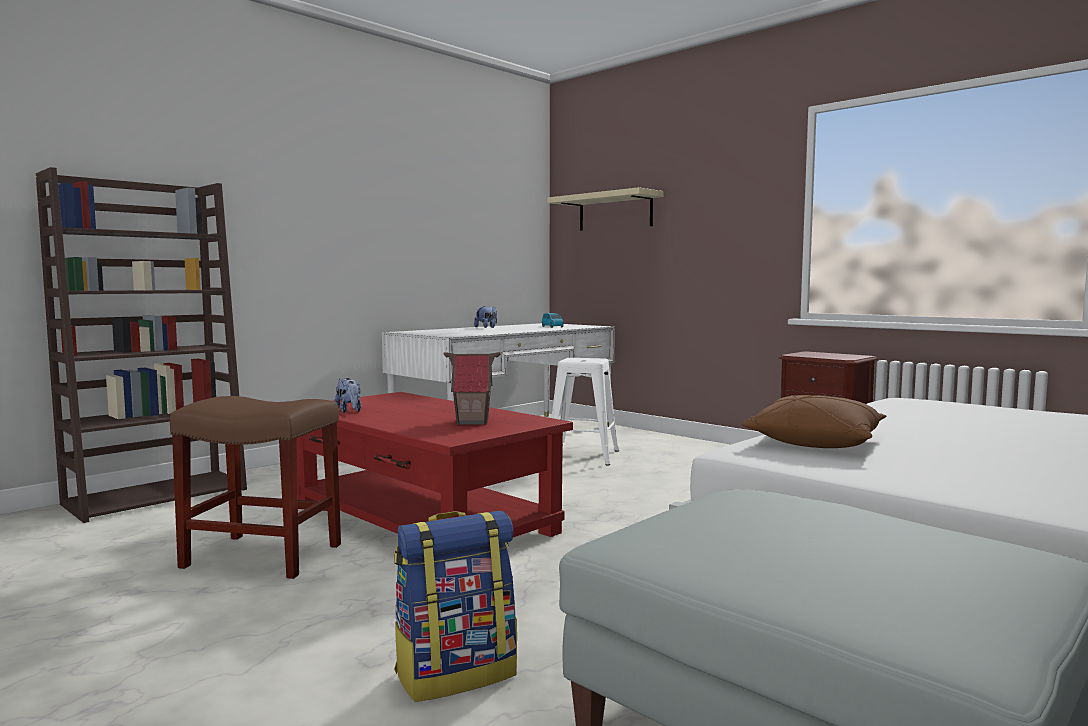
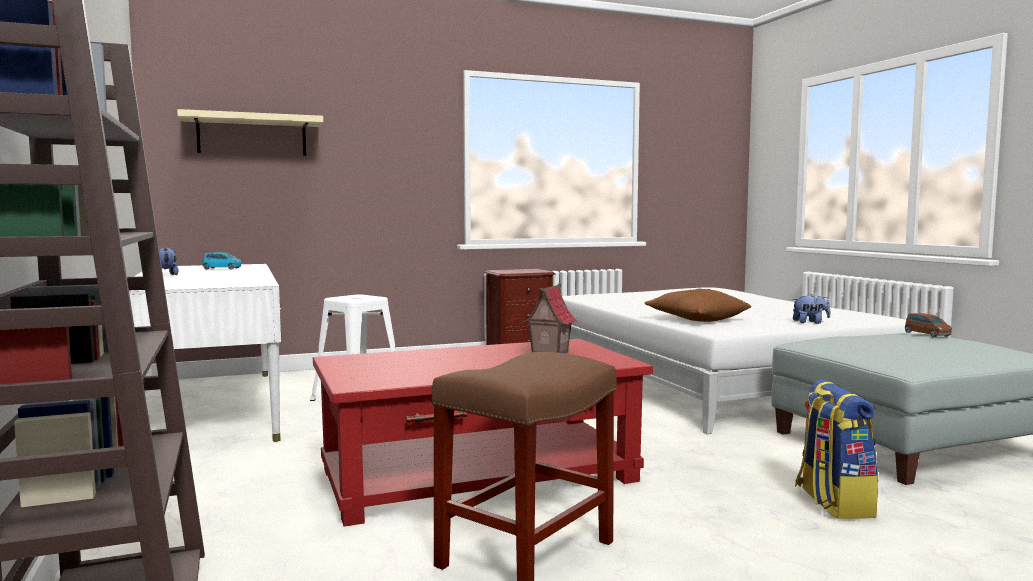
camera: 65 degrees left, 0 degrees up
plush toy [334,378,361,413] -> plush toy moved to [793,294,830,324]
none -> brown toy car [905,313,952,338]

